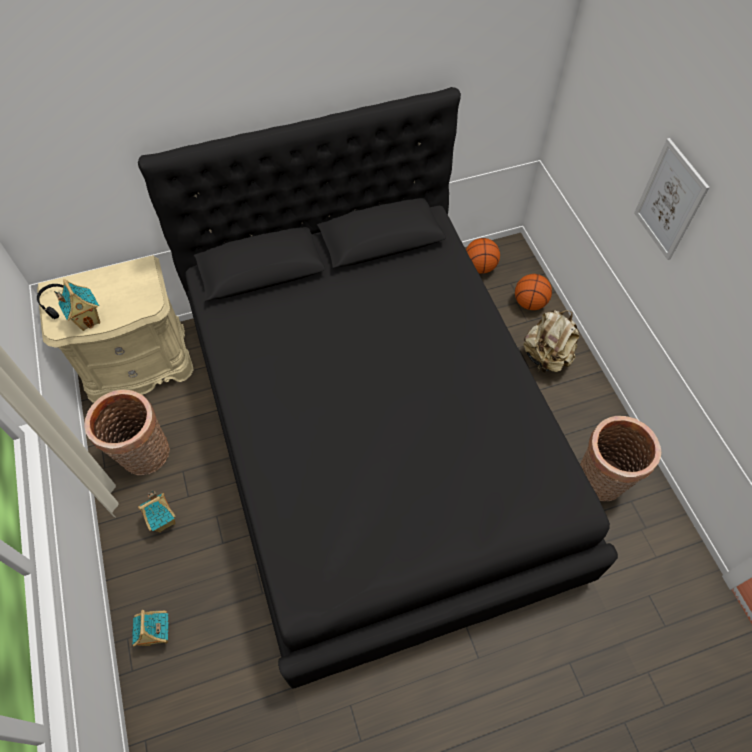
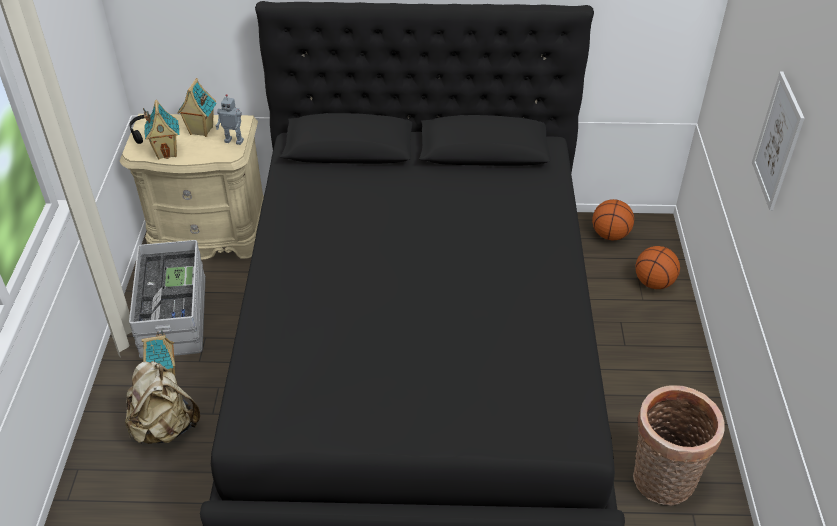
camera: 20 degrees right, 15 degrees down
basket [84,390,170,475] -> grey storage box [129,240,206,359]
toy house [132,610,168,647] -> toy house moved to [177,78,217,137]
beige backpack [523,310,579,373] -> beige backpack moved to [125,361,200,444]
none -> toy robot [216,94,244,145]

